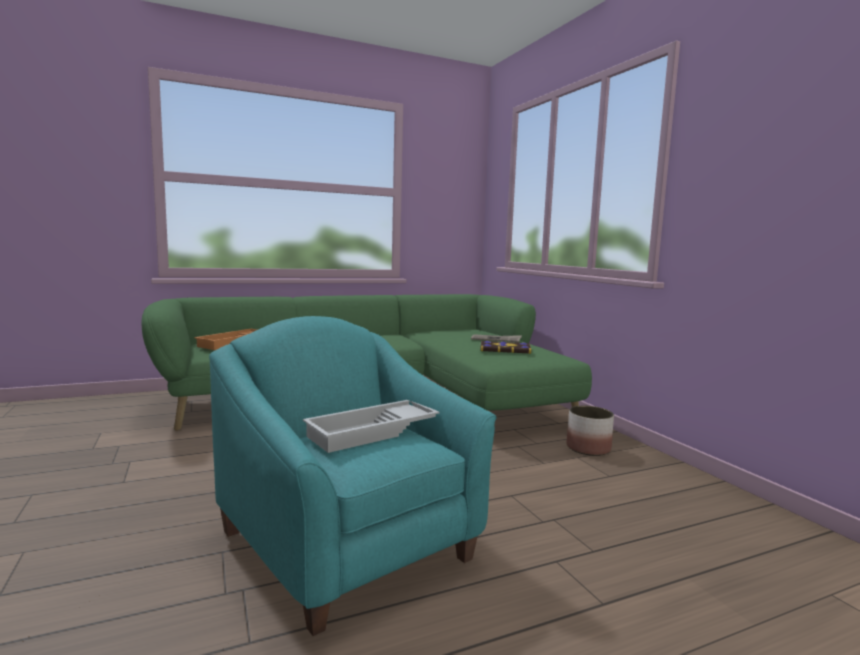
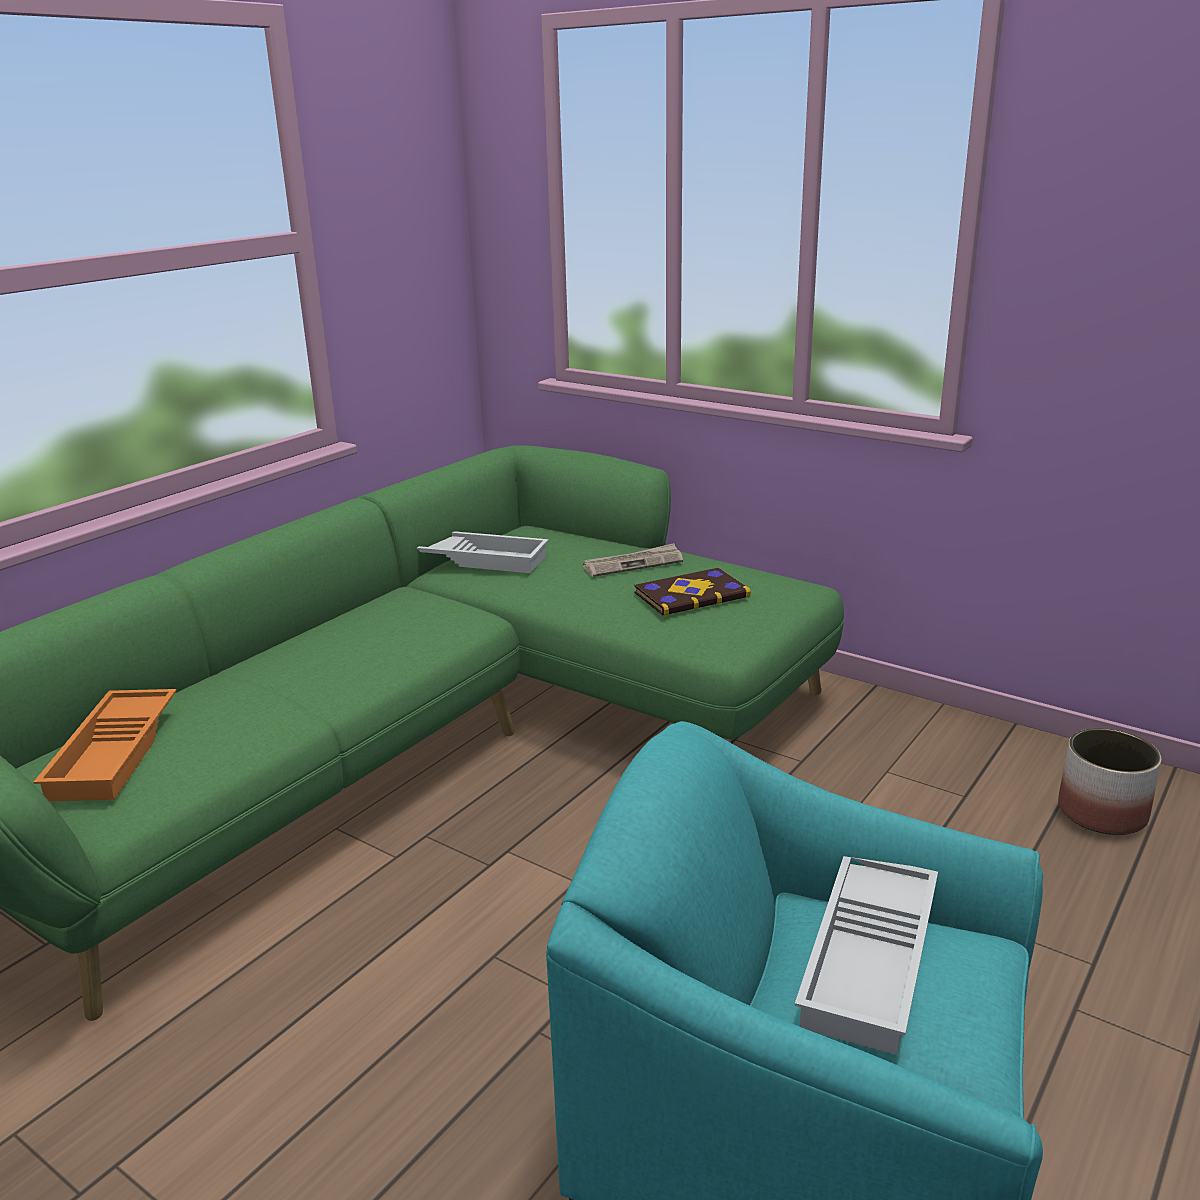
camera: 30 degrees left, 15 degrees up
planter [567,406,614,456] -> planter moved to [1058,728,1161,835]
none -> white tray [417,531,549,573]

